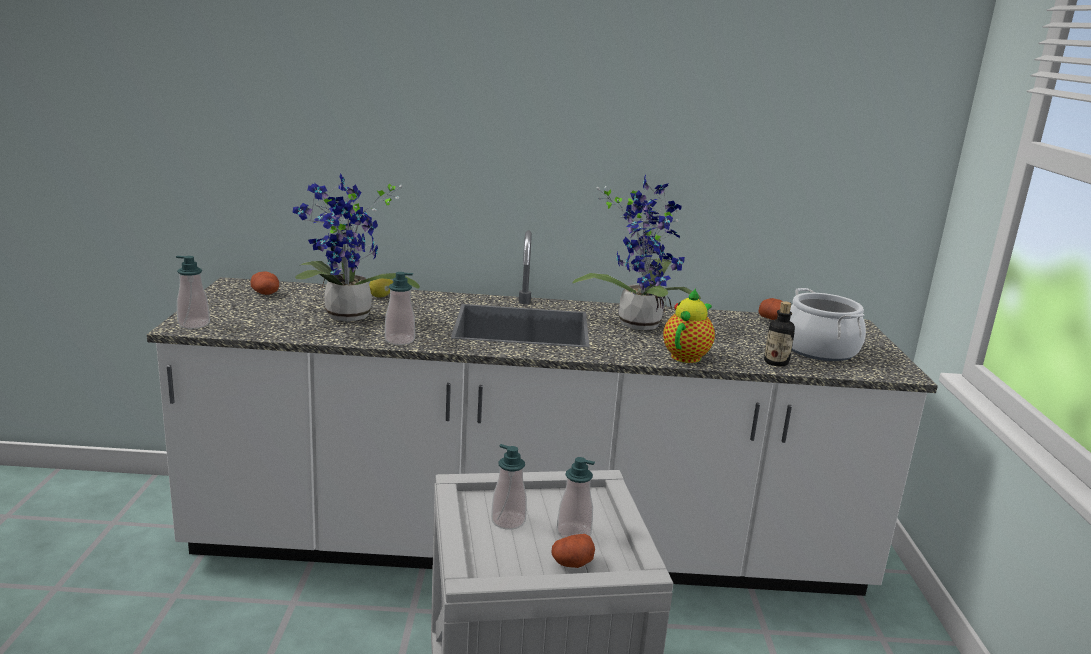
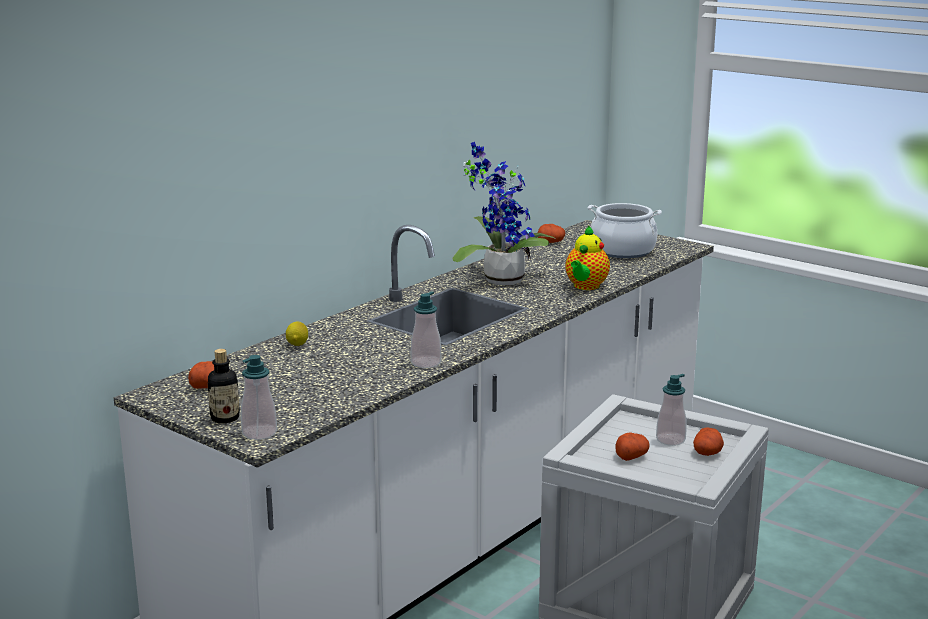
camera: 50 degrees left, 0 degrees up
potted plant [292,174,420,322] -> none
soap dispenser [491,444,527,530] -> potato [615,433,649,461]
teapot [663,288,715,363] -> teapot turned 135 degrees counterclockwise [565,225,610,290]
bottle [764,301,795,366] -> bottle moved to [207,349,240,423]

